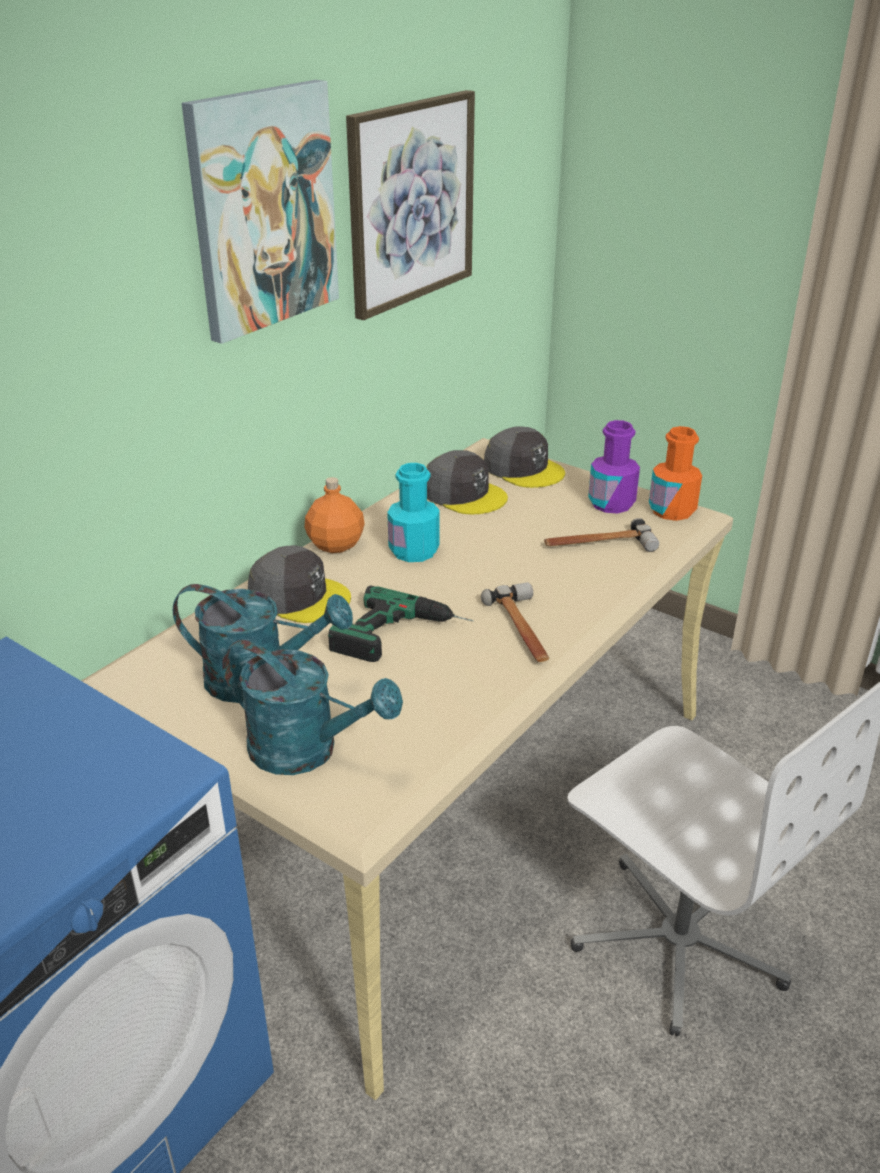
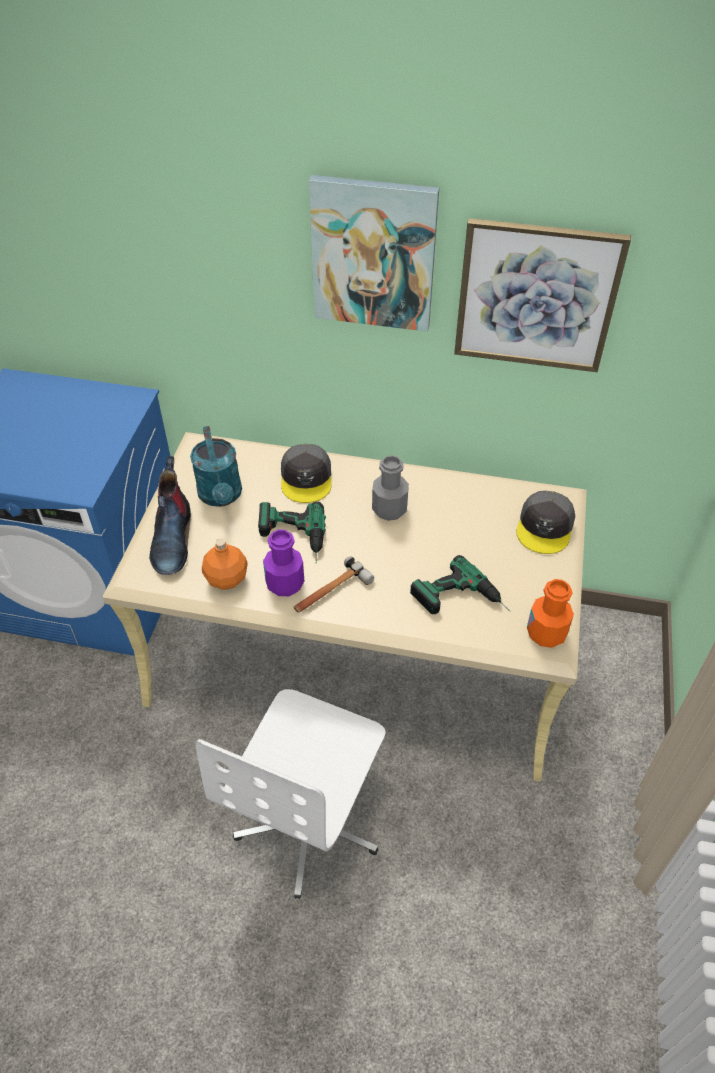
camera: 65 degrees right, 15 degrees up
turquoise watering can [222,640,403,775] -> boot [149,456,191,575]
orange bottle [305,477,365,553] -> orange bottle moved to [202,539,248,590]
turquoise bottle [387,463,440,562] -> grey bottle [372,455,409,521]
grey cap [426,450,508,514] -> none
hammer [544,518,659,552] -> power drill [410,555,510,614]
purple bottle [588,420,640,514] -> purple bottle moved to [263,529,304,596]

